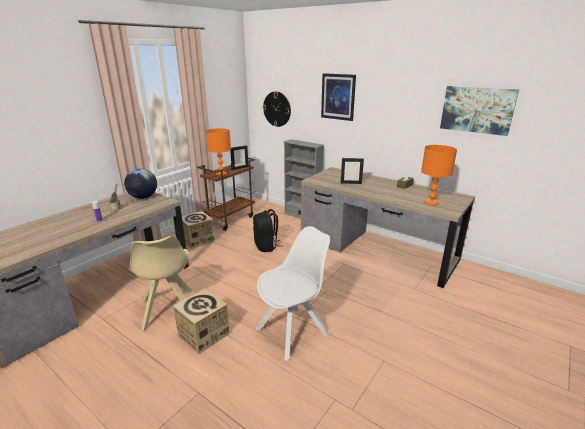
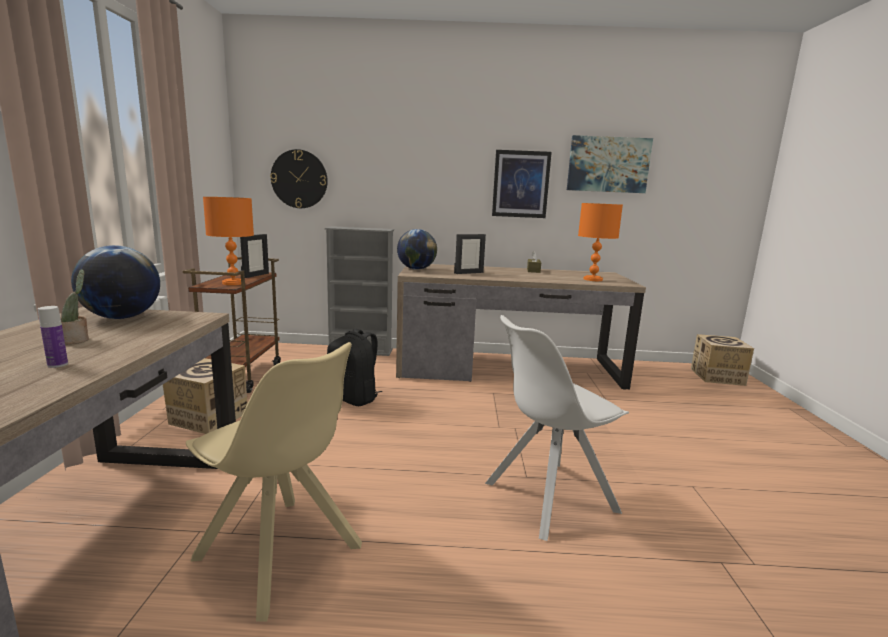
camera: 35 degrees left, 10 degrees down
cardboard box [173,289,230,354] -> cardboard box moved to [691,334,754,386]
white chair [256,226,330,361] -> white chair turned 135 degrees counterclockwise [485,315,629,541]
picture [321,73,356,121] -> picture moved to [492,150,552,218]
none -> globe [397,229,437,270]

